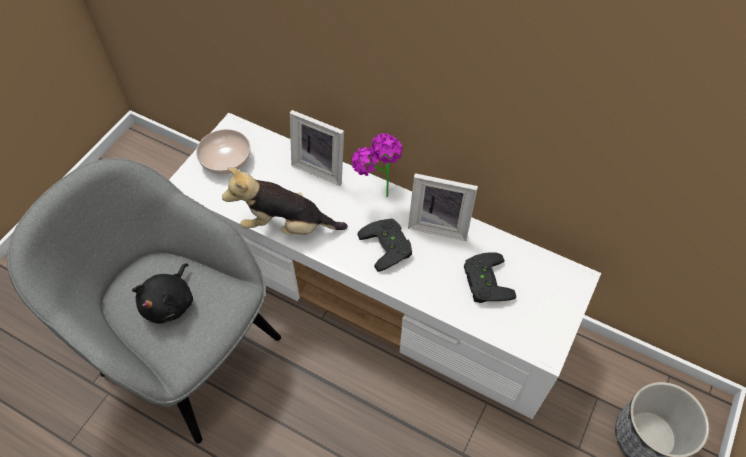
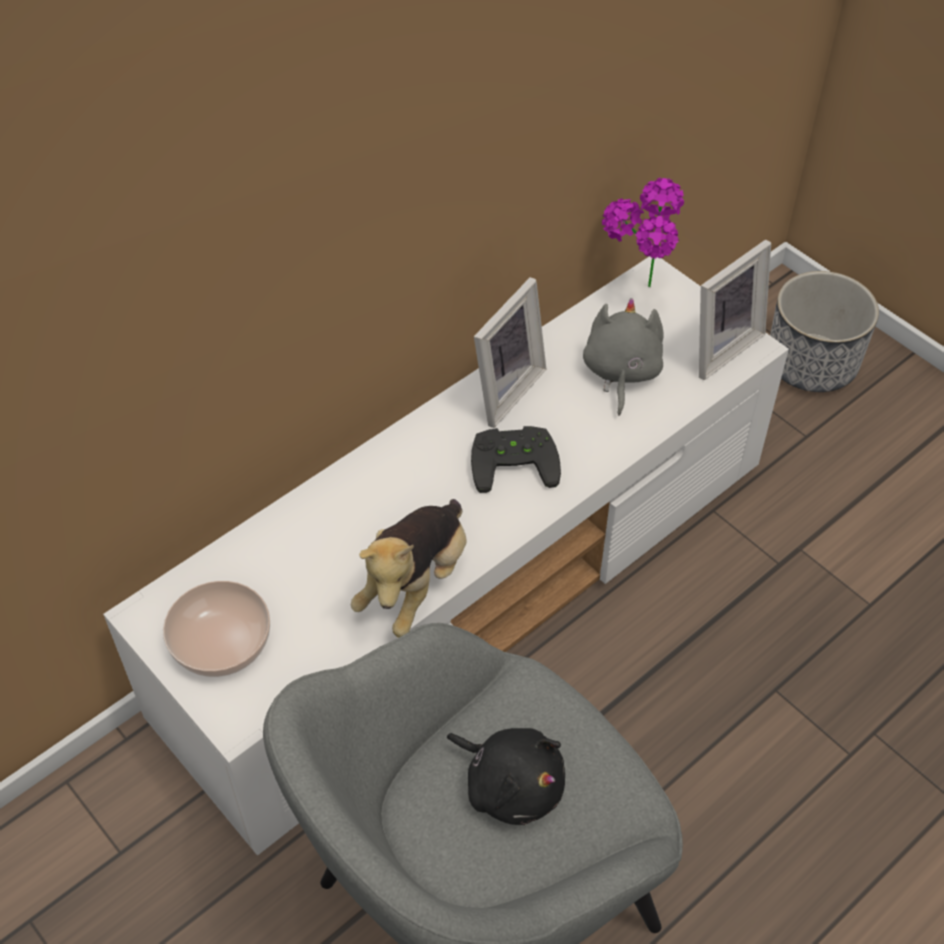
camera: 70 degrees left, 5 degrees down
picture frame [290,110,344,186] -> picture frame moved to [699,239,771,380]
potted plant [351,133,403,197] -> potted plant moved to [602,178,684,287]
black game controller [464,252,516,303] -> grey plush toy [583,298,663,416]

